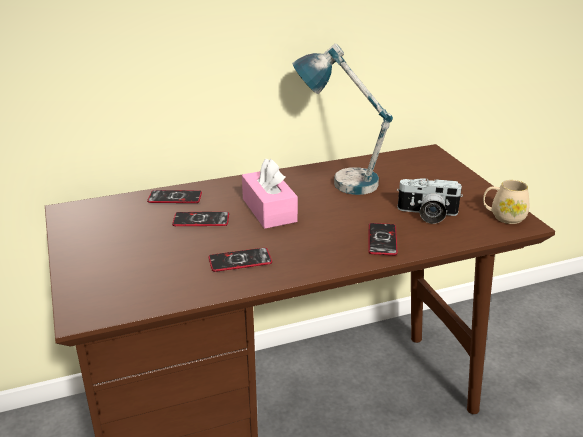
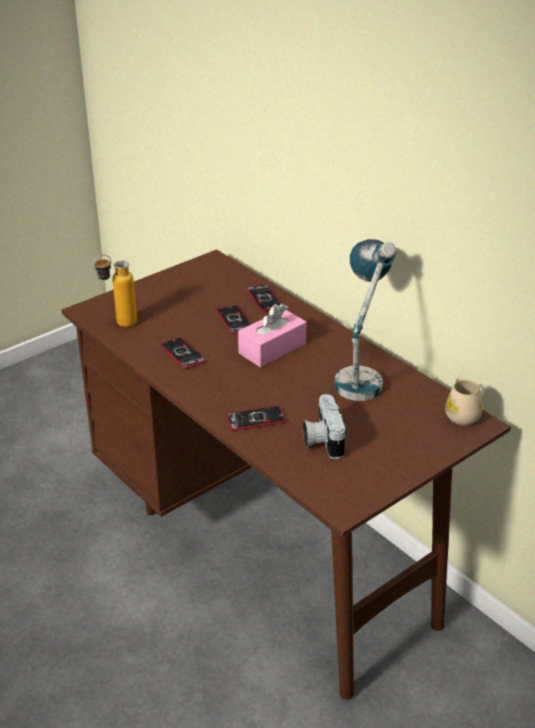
camera: 70 degrees right, 5 degrees up
beige mug [483,180,529,224] -> beige mug moved to [445,378,483,426]
none -> bottle [94,254,137,327]

